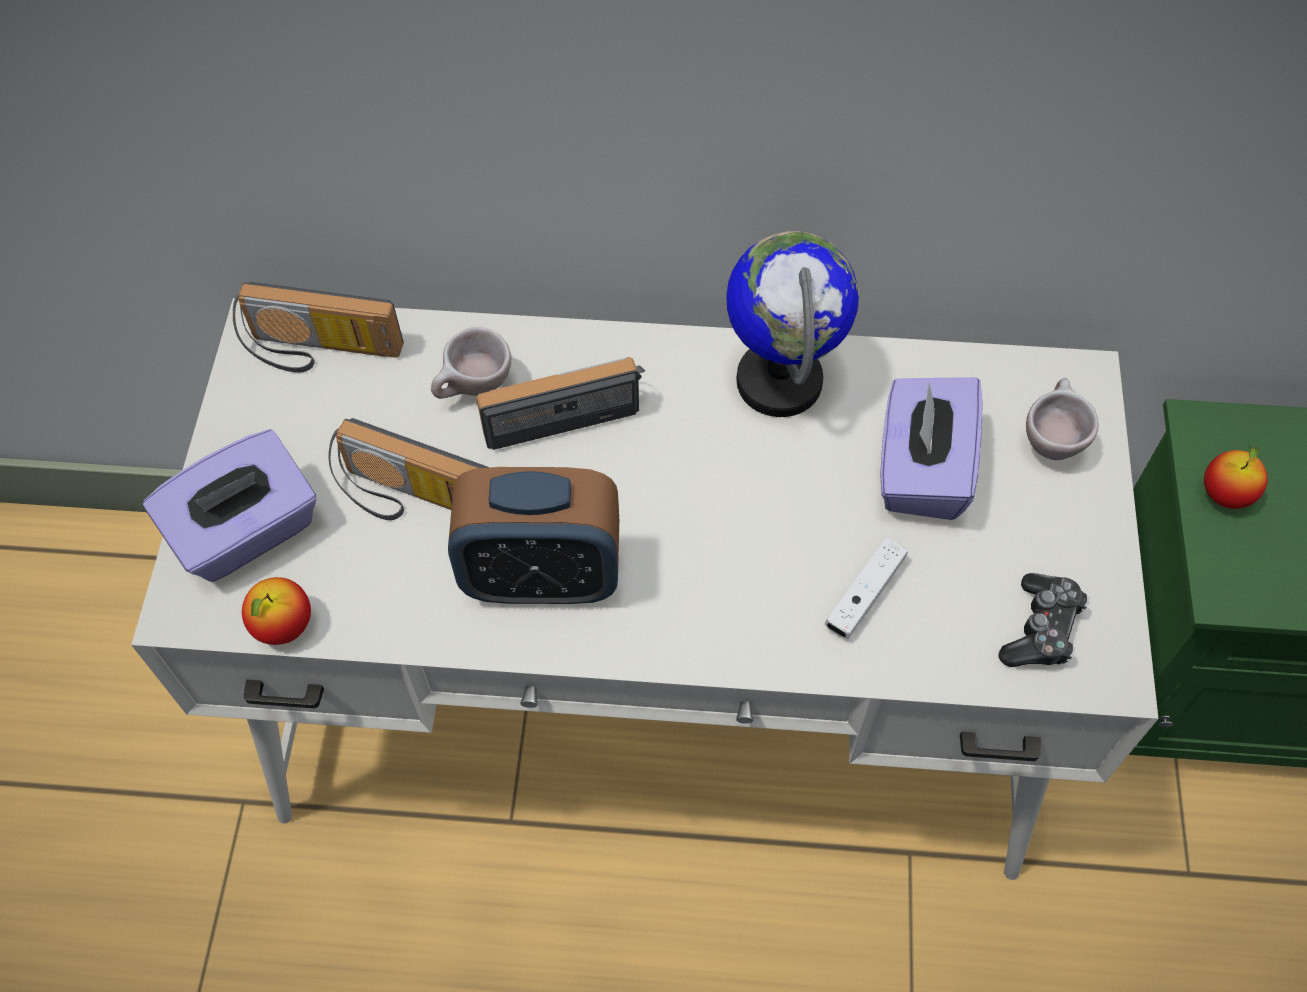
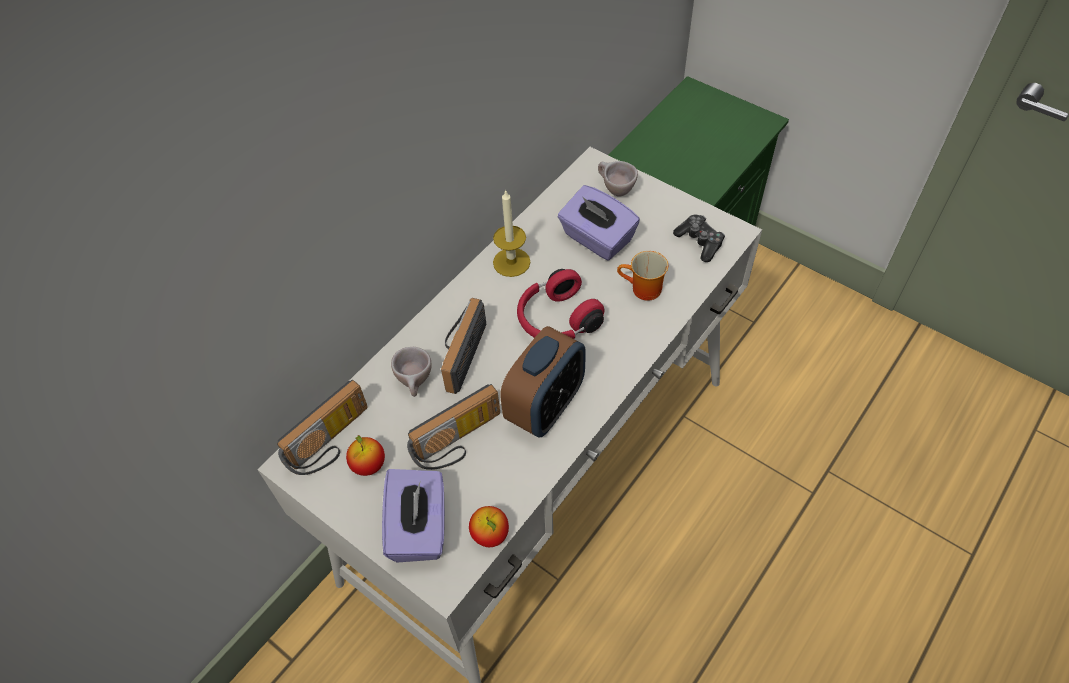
camera: 55 degrees left, 5 degrees down
globe [726,231,859,417] -> candle [493,189,531,277]
white game controller [825,537,908,639] -> mug [617,251,668,301]
apple [1204,446,1268,509] -> apple moved to [346,435,385,476]
none -> red headphones [517,269,604,339]

